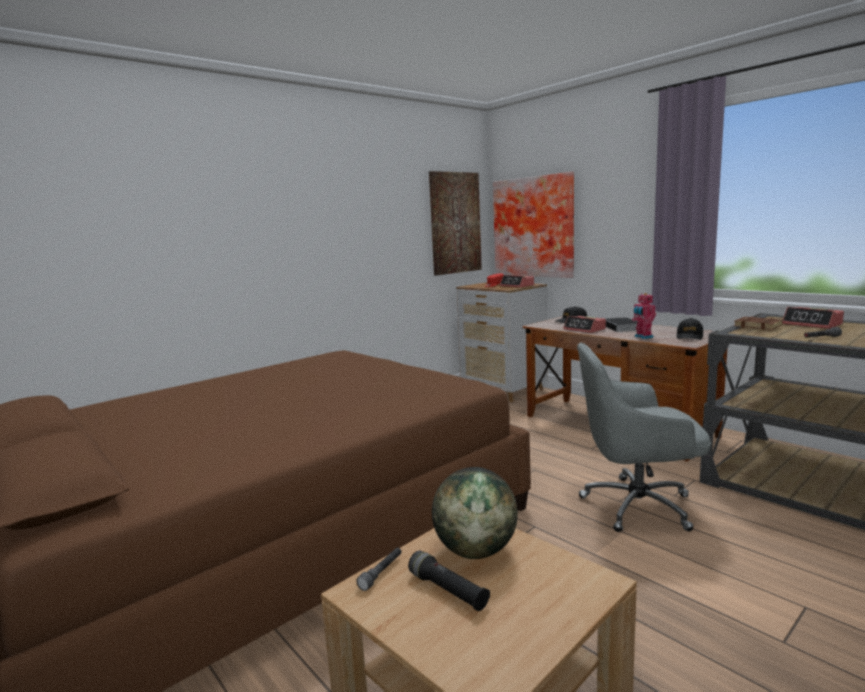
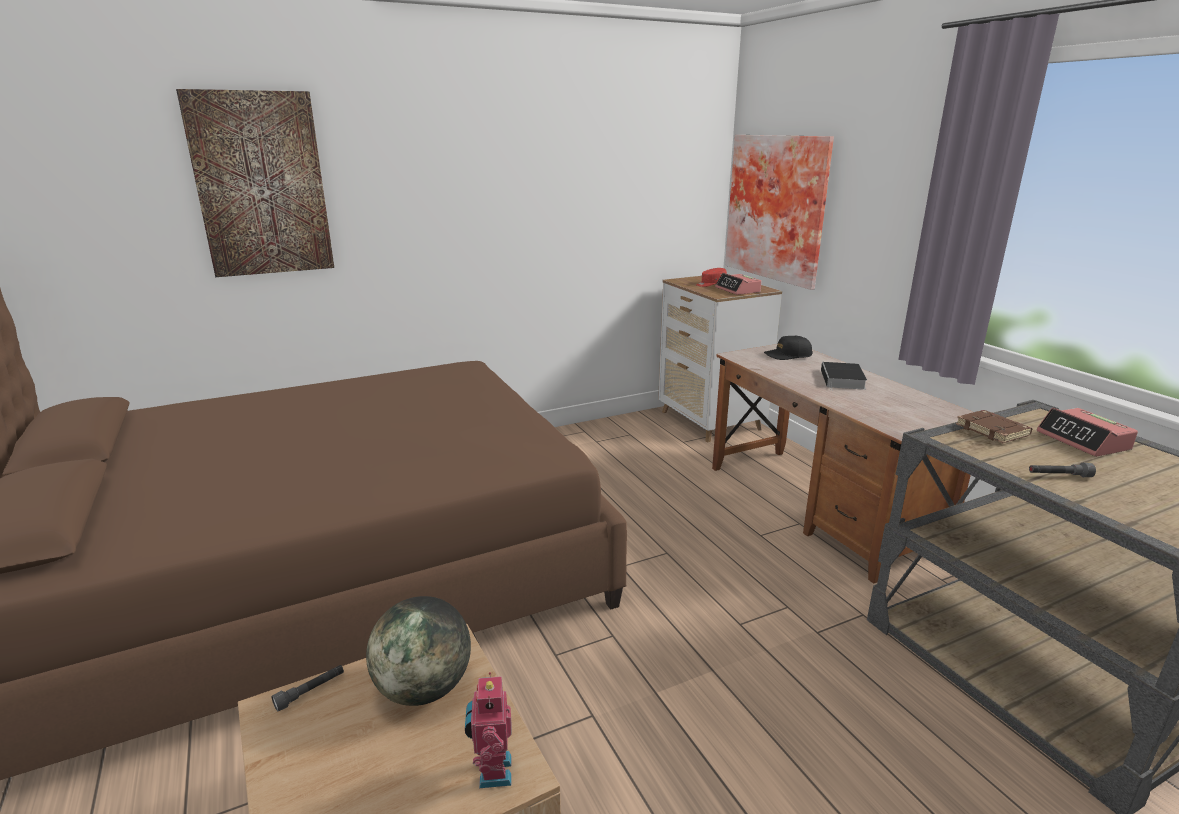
camera: 15 degrees right, 10 degrees up
black flashlight [408,551,490,611] -> none
picture [429,171,482,276] -> picture moved to [176,89,334,277]
alarm clock [563,316,606,333] -> none
grey office chair [577,342,711,532] -> none
toy robot [632,293,656,339] -> toy robot moved to [465,672,511,788]
black cap [677,318,703,340] -> none

